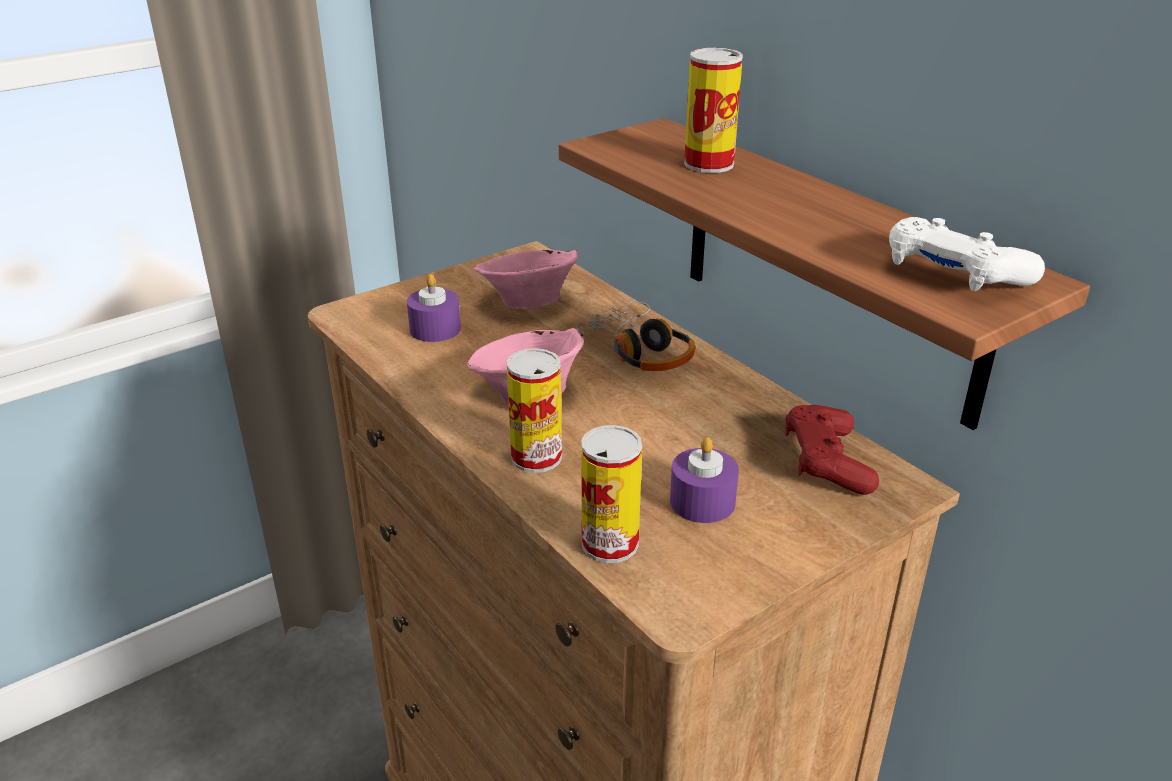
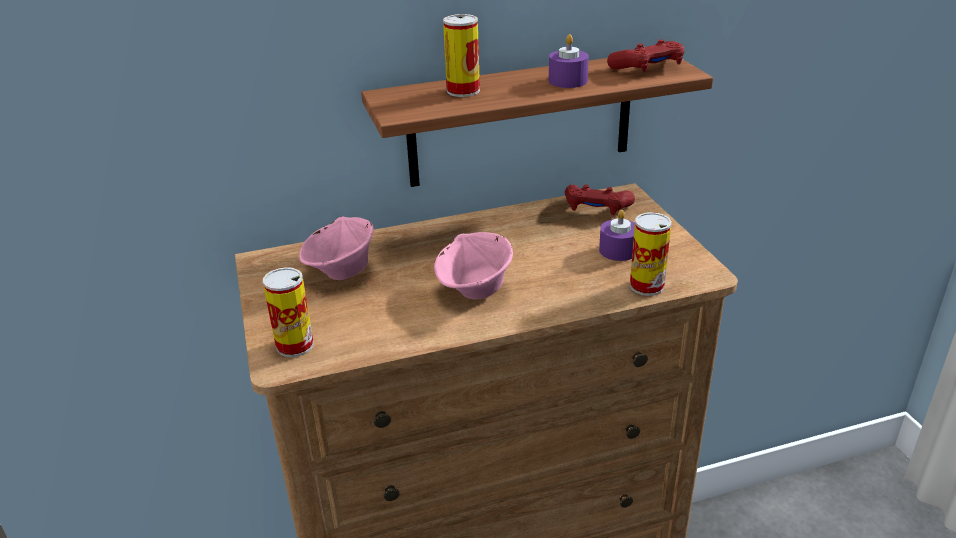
camera: 70 degrees left, 0 degrees up
purple candle [407,274,461,342] -> purple candle moved to [549,34,589,88]
can [506,348,562,473] -> can moved to [263,267,314,357]
headphones [576,302,695,371] -> none
white game controller [889,217,1045,291] -> red game controller [607,40,684,72]

